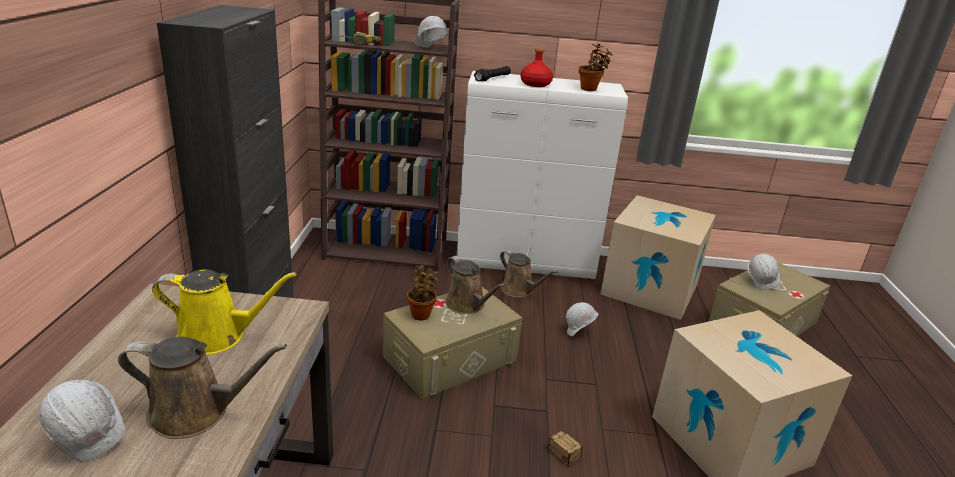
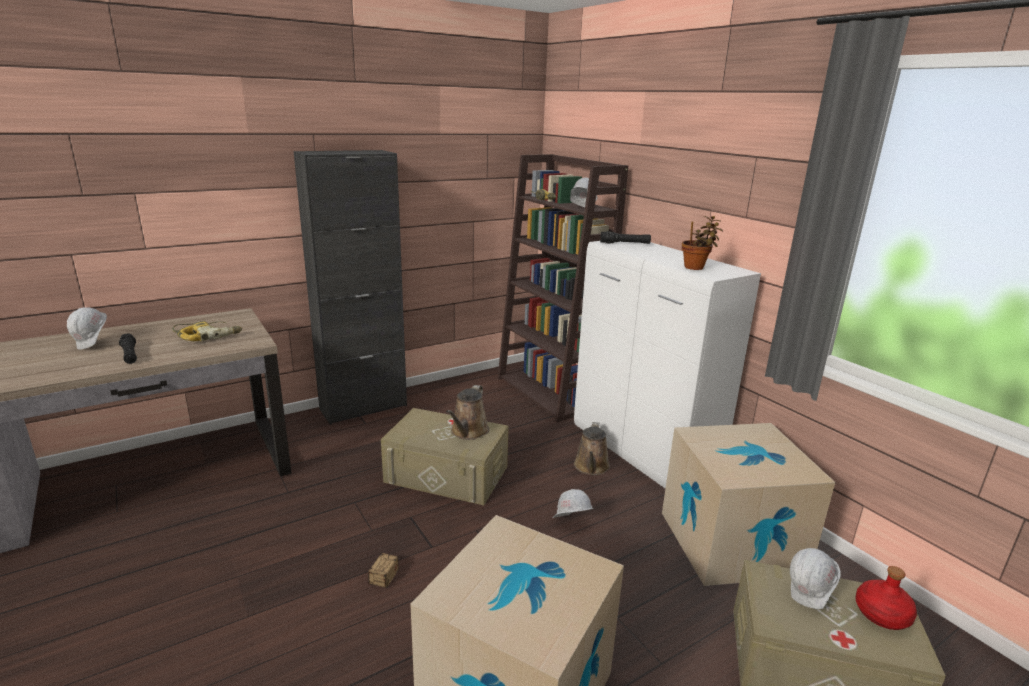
camera: 55 degrees right, 5 degrees down
brown watering can [118,337,287,439] -> black flashlight [119,333,137,364]
yellow watering can [152,270,297,355] -> power drill [172,321,242,341]
potted plant [407,265,439,321] -> none
red bottle [521,48,553,87] -> red bottle moved to [855,566,917,630]

